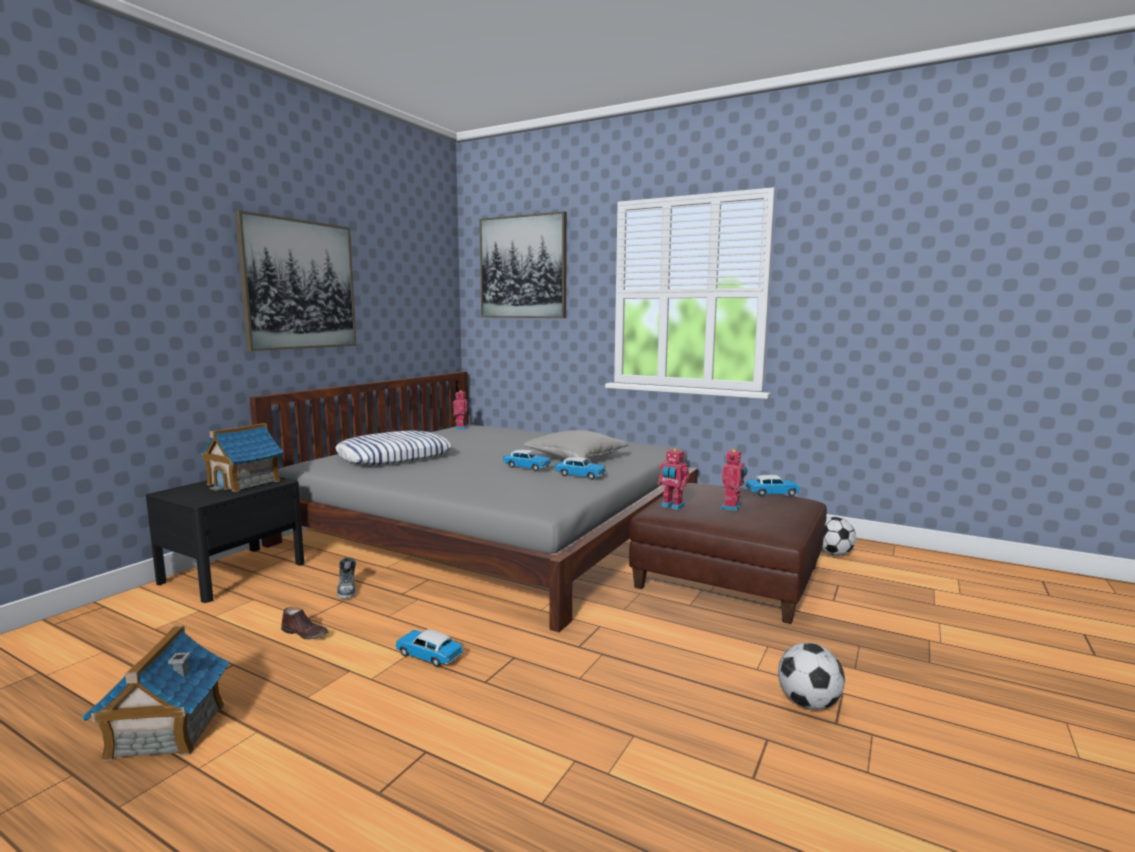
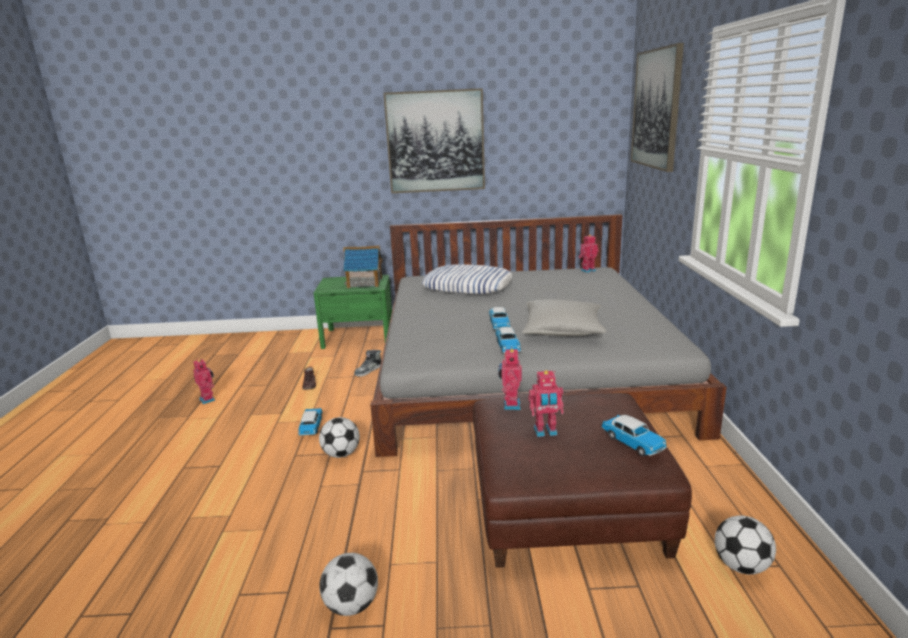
camera: 60 degrees right, 10 degrees up
toy house [82,625,230,761] -> toy robot [193,358,215,404]
black nightstand [146,477,304,603] -> green nightstand [314,275,392,349]
none -> football [319,417,360,458]

